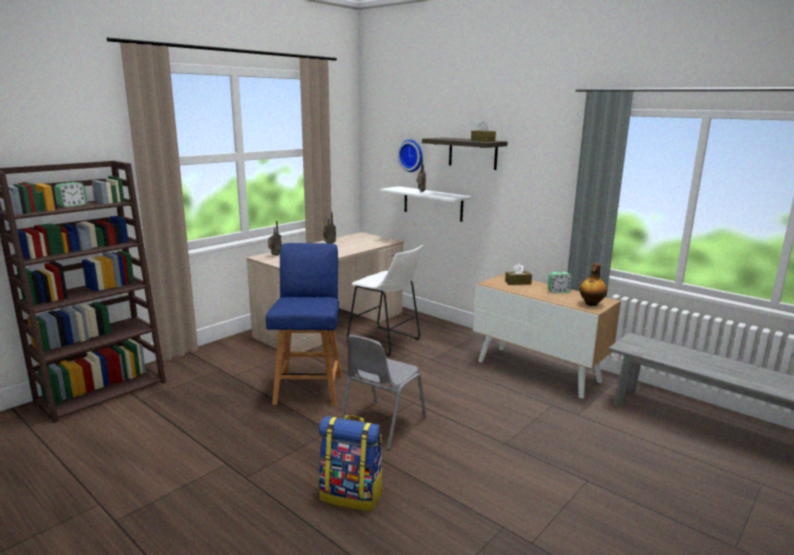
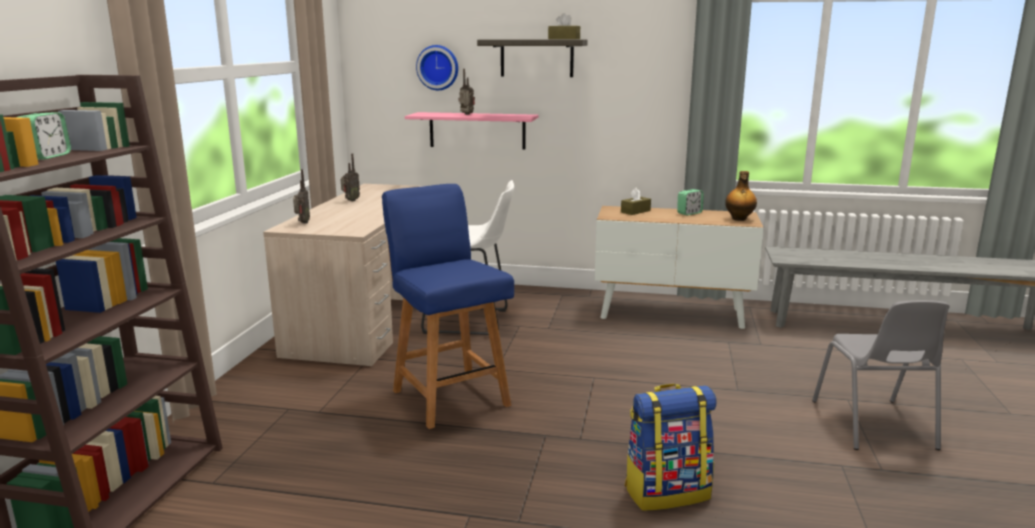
camera: 30 degrees left, 0 degrees up
grey chair [341,335,426,450] -> grey chair moved to [812,300,950,450]
white shelf [380,186,472,222] -> pink shelf [405,112,539,150]

